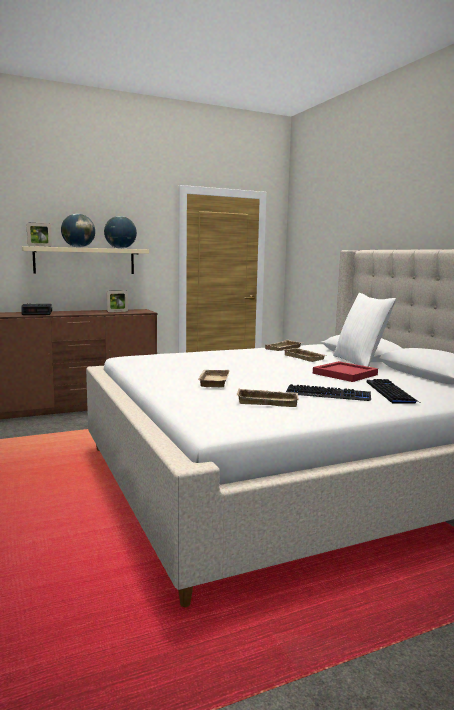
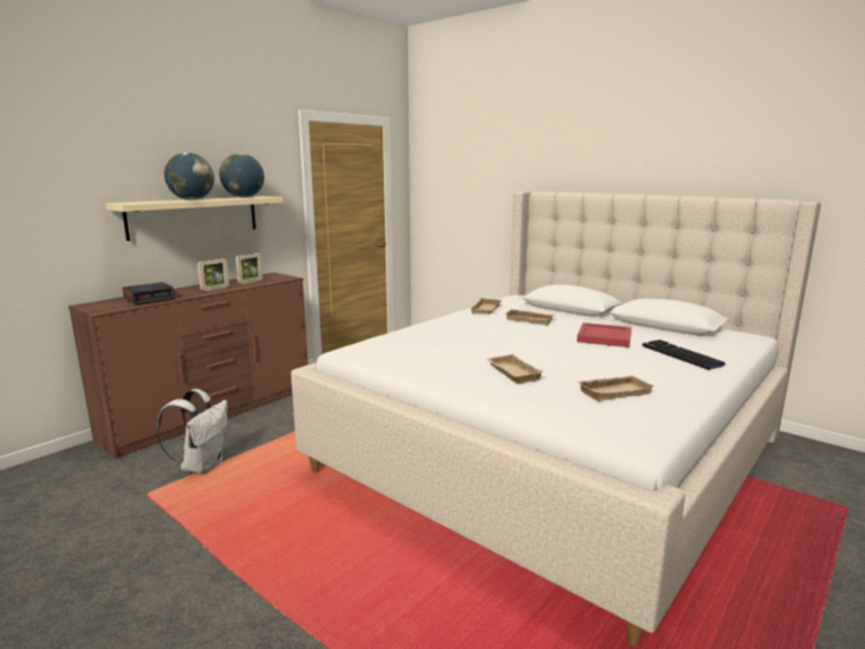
camera: 25 degrees left, 5 degrees up
picture frame [27,223,52,247] -> picture frame moved to [198,258,229,291]
keyboard [286,384,371,401] -> none
white pillow [333,293,396,367] -> none
none -> white backpack [157,389,228,475]

